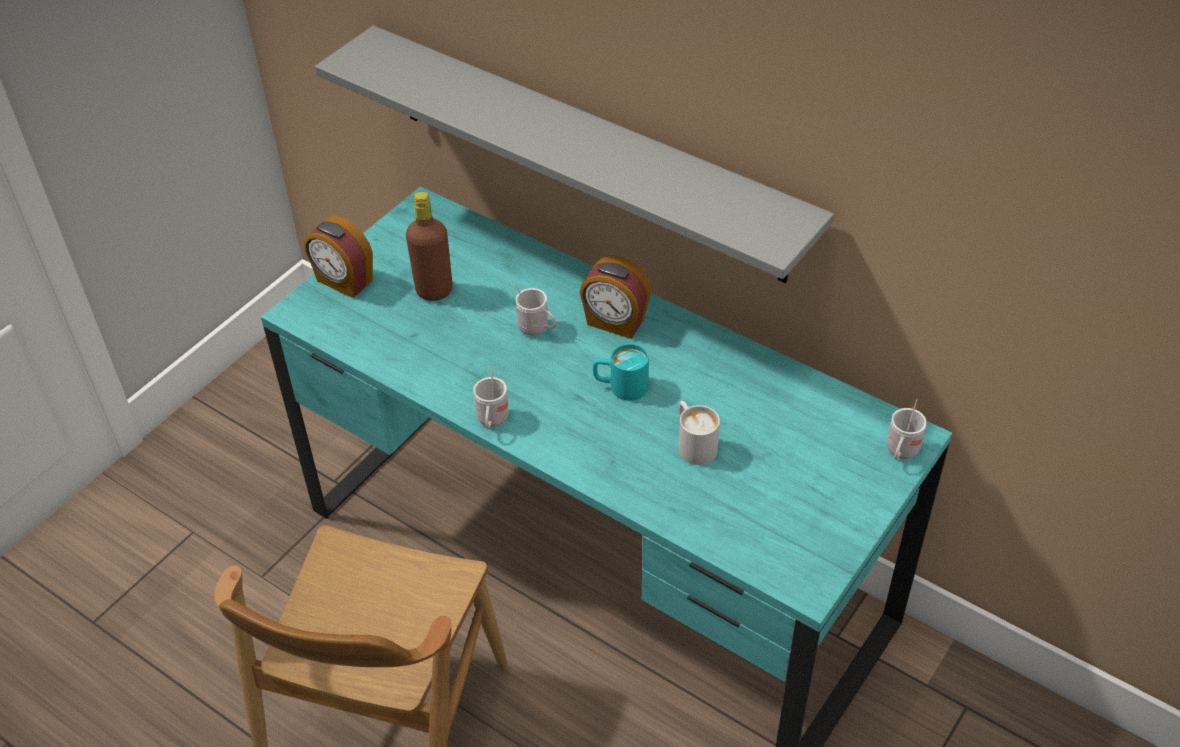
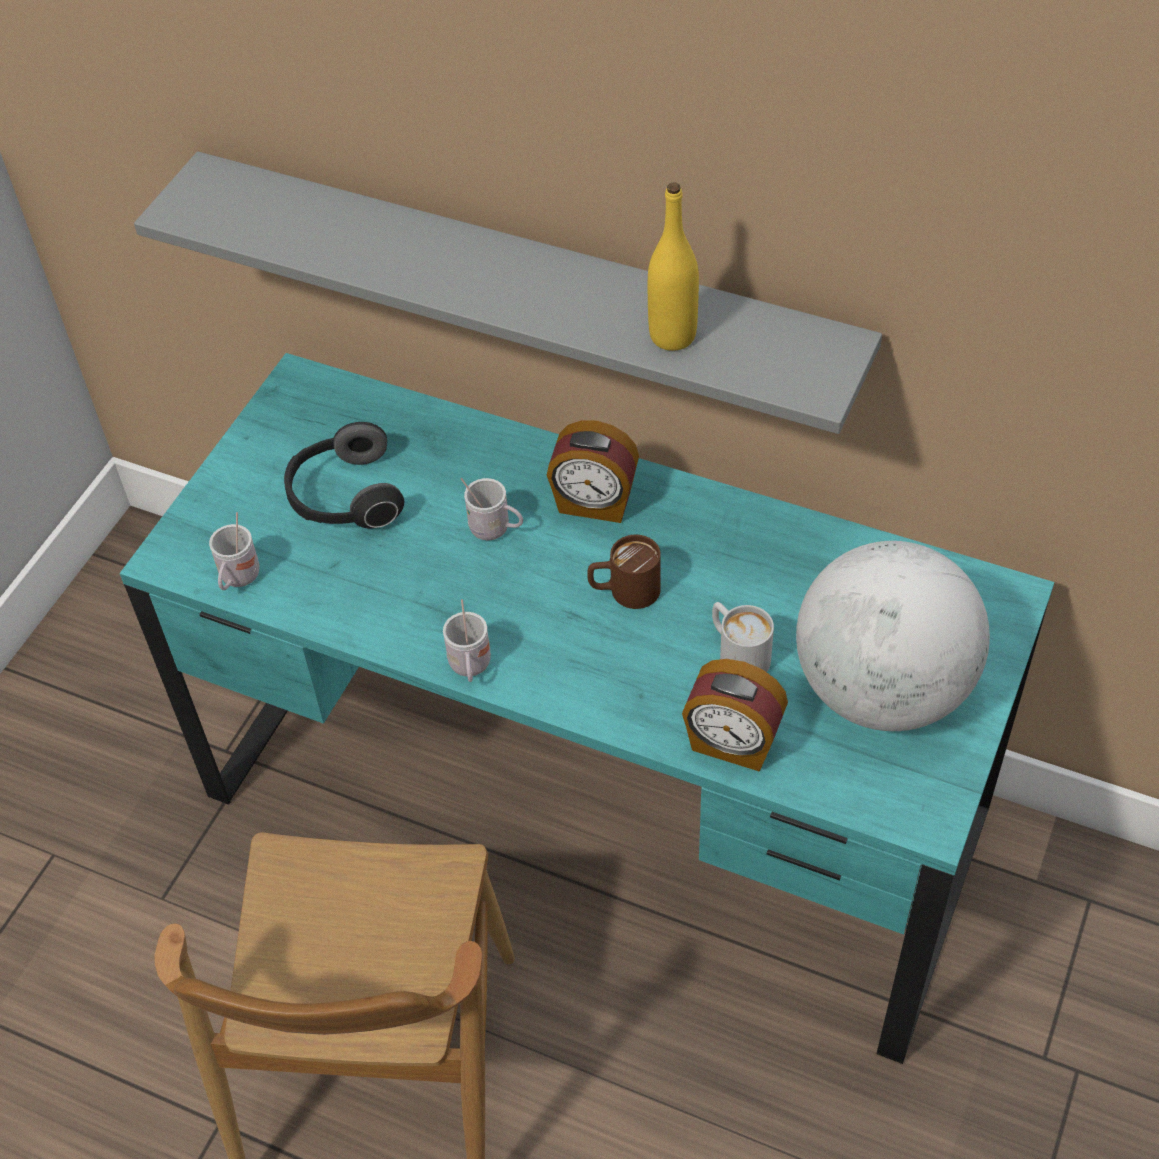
camera: 10 degrees left, 5 degrees up
alarm clock [304,215,373,298] -> alarm clock moved to [682,659,788,772]
brown bottle [406,192,453,301] -> headphones [284,422,404,529]
turquoise mug [593,343,649,401] -> brown mug [587,535,661,609]
white mug [887,399,927,460] -> white mug moved to [209,512,259,590]
none -> yellow bottle [648,182,699,351]
none -> globe [796,541,990,731]

